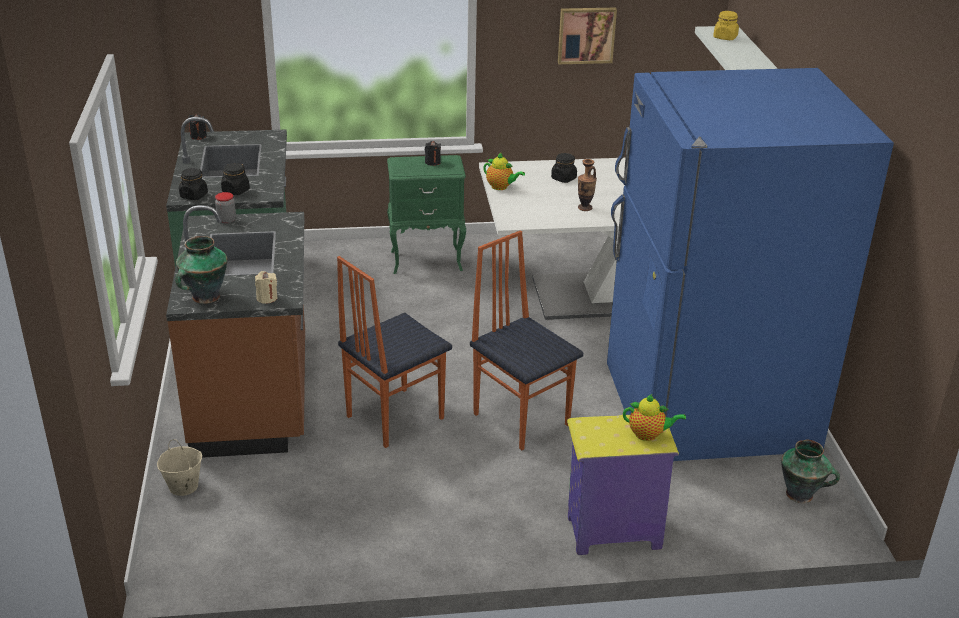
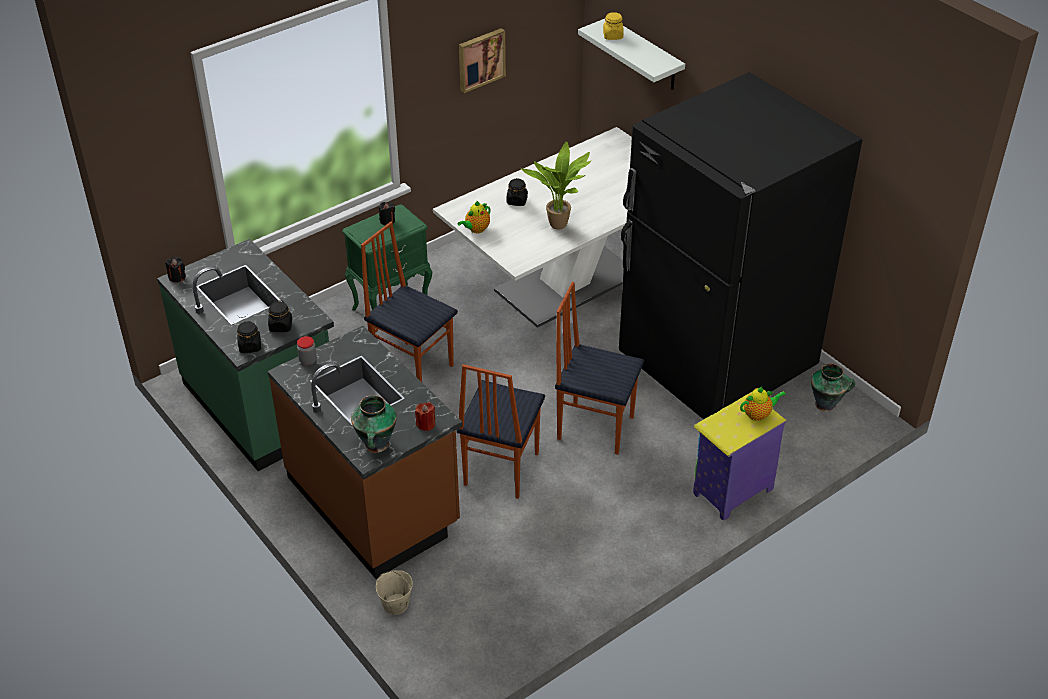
camera: 30 degrees left, 10 degrees up
beige candle [255,271,277,304] -> red candle [415,402,435,431]
teapot [483,153,525,190] -> teapot turned 135 degrees clockwise [458,201,491,233]
vase [578,159,597,211] -> potted plant [521,141,592,230]
blue fridge [607,68,894,462] -> black fridge [619,72,863,420]
none -> chair [361,222,458,382]

